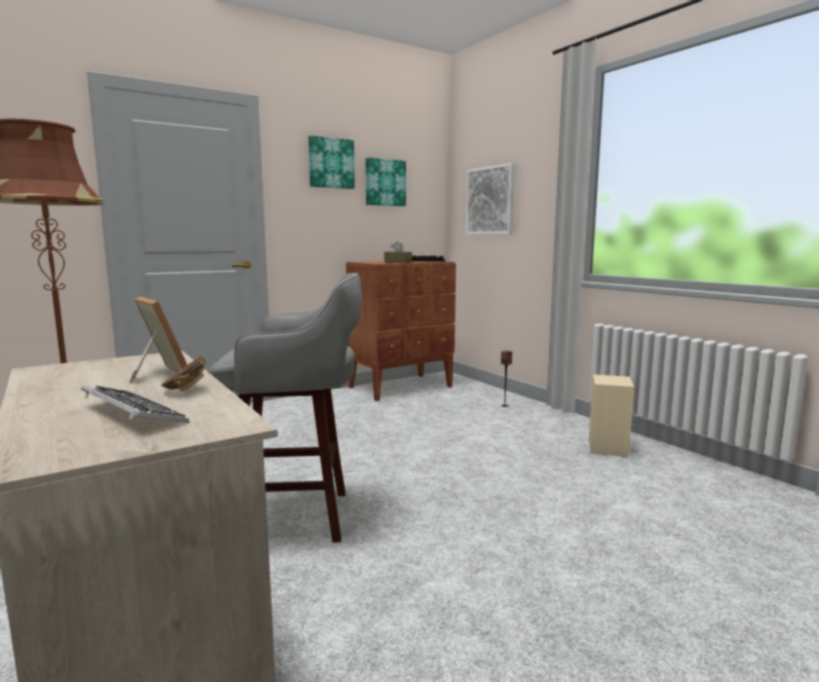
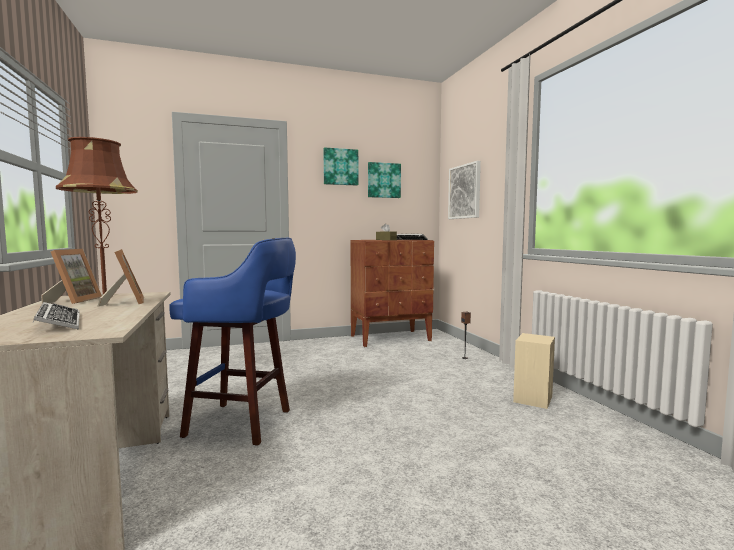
camera: 15 degrees right, 5 degrees down
bowl [161,356,205,391] -> none
grey stool [209,273,362,543] -> blue stool [170,238,296,445]
none -> picture frame [41,249,102,304]

